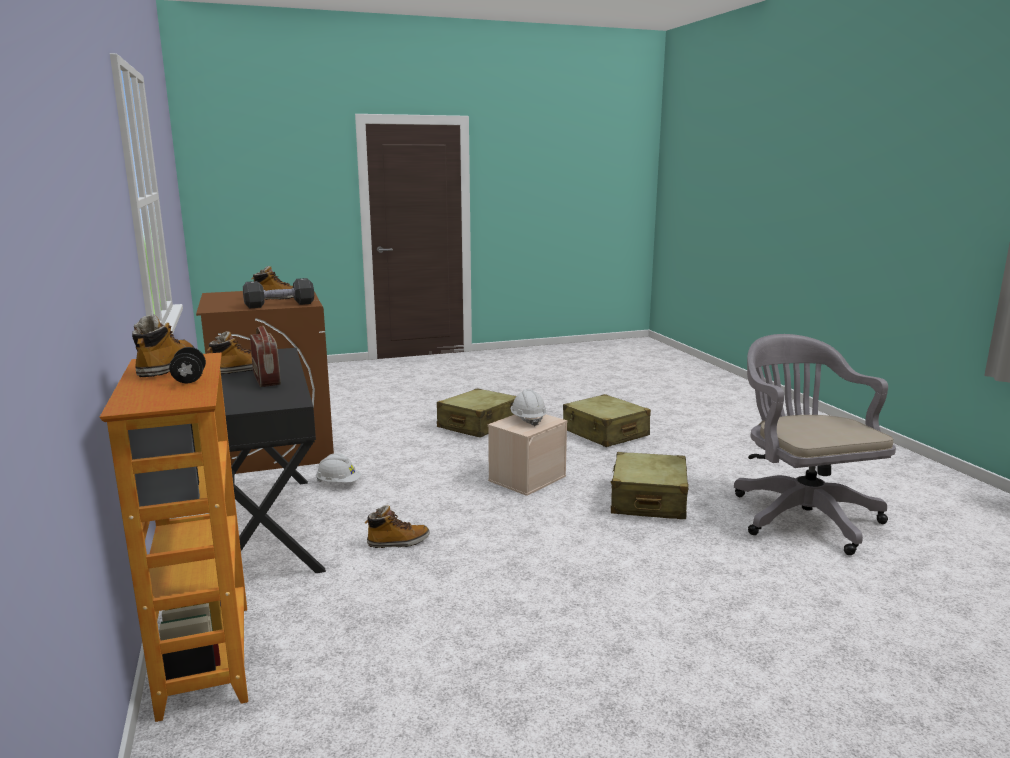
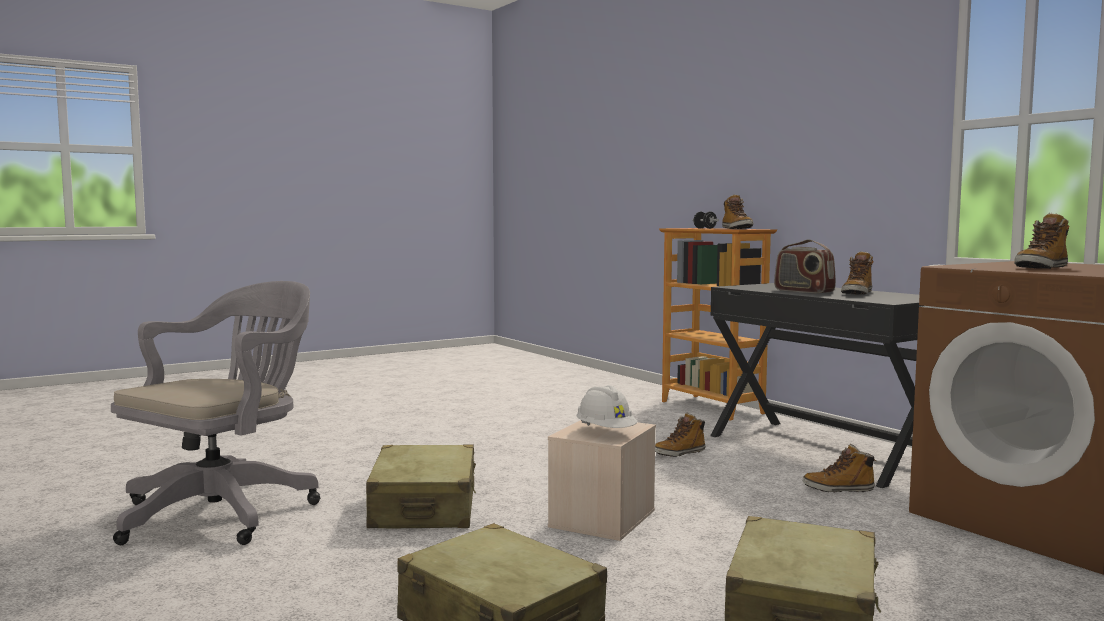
camera: 165 degrees right, 10 degrees down
black dumbbell [243,278,314,308] -> none
white hard hat [316,453,361,483] -> boot [803,444,876,492]
grey office chair [734,334,896,555] -> grey office chair turned 120 degrees counterclockwise [111,281,320,545]

